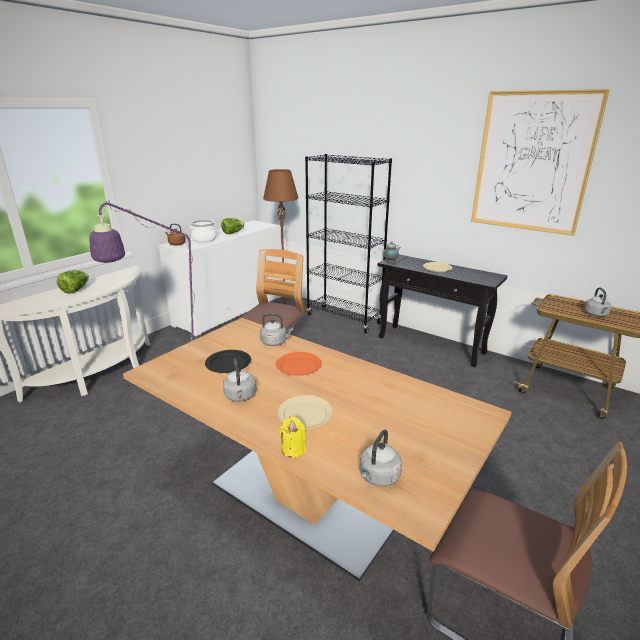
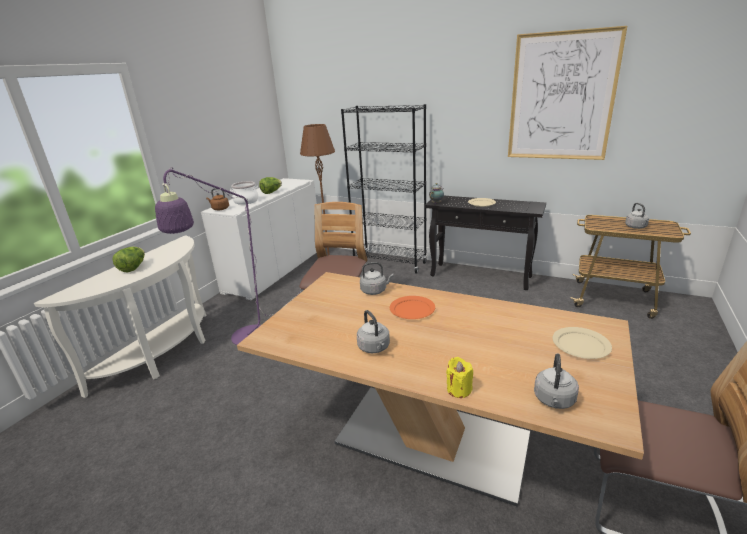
camera: 10 degrees left, 0 degrees up
black plate [205,350,251,373] -> none
beige plate [278,395,333,429] -> beige plate moved to [553,327,612,359]

